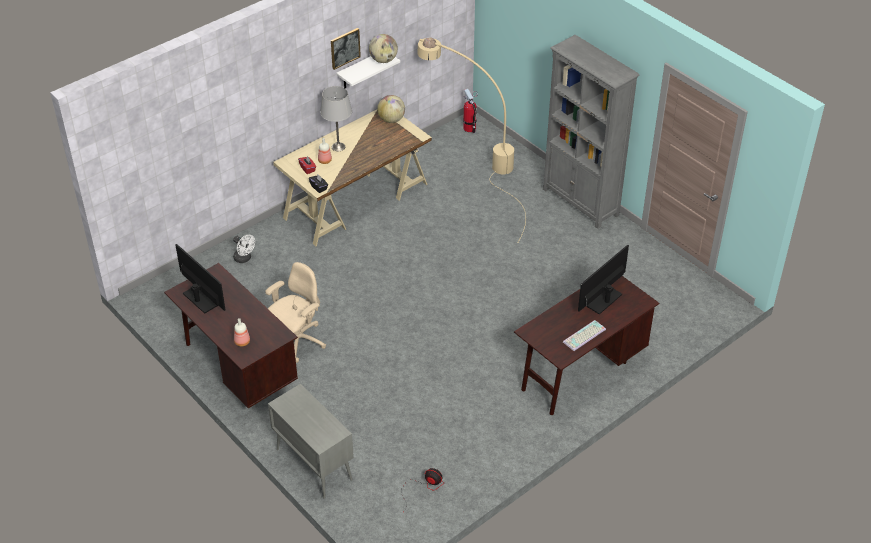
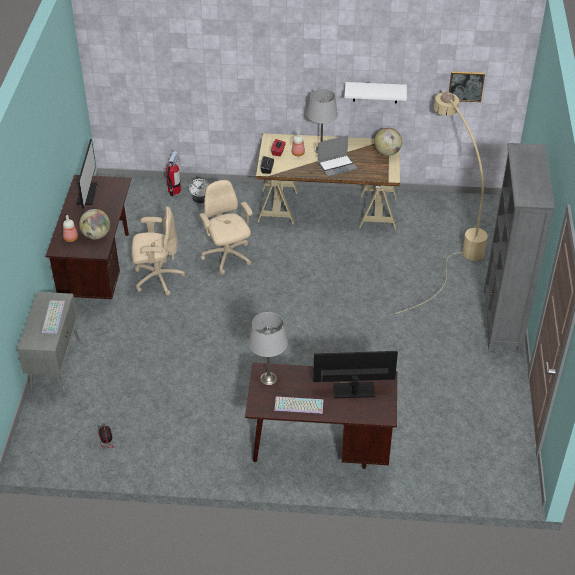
camera: 45 degrees right, 0 degrees up
picture [331,28,361,70] -> picture moved to [449,71,485,102]
globe [369,34,398,63] -> globe moved to [79,209,110,239]
fire extinguisher [463,89,478,133] -> fire extinguisher moved to [166,151,181,196]
none -> keyboard [42,301,65,334]
none -> beige office chair [199,180,253,274]
none -> grey table lamp [248,312,288,385]
none -> laptop [317,135,357,177]

